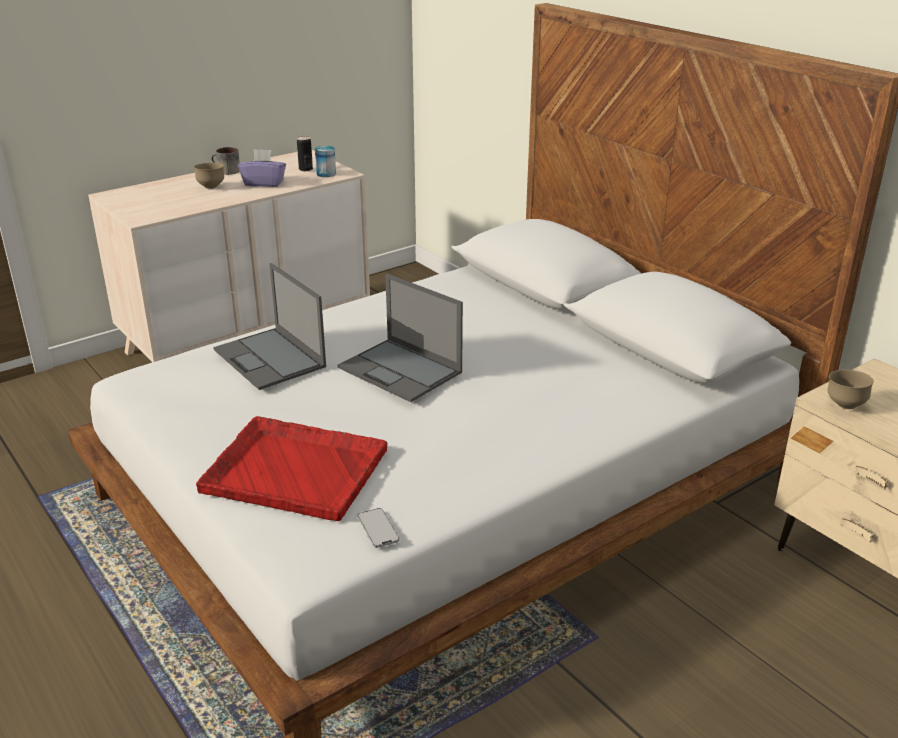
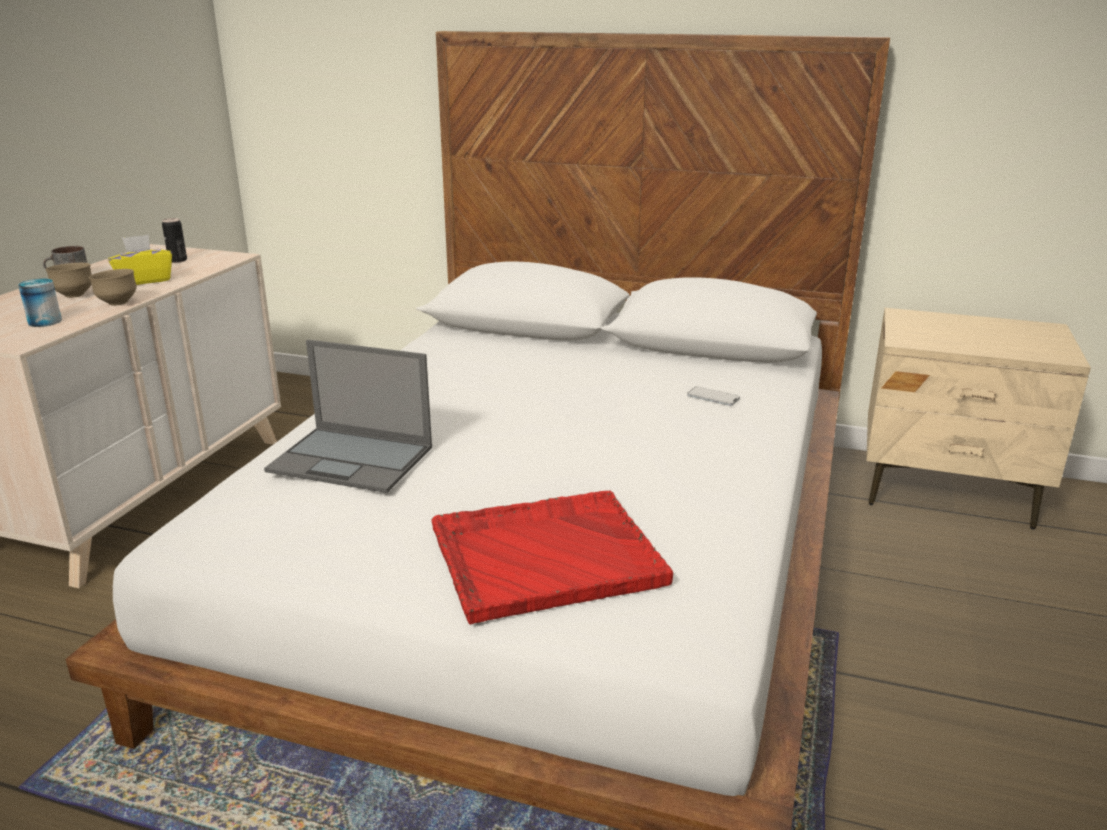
camera: 35 degrees left, 5 degrees down
purple tissue box [238,149,286,187] -> yellow tissue box [108,234,172,285]
can [315,146,336,177] -> can moved to [18,279,62,327]
laptop [337,274,463,402] -> none
phone [357,508,399,548] -> phone moved to [687,386,740,406]
brown bowl [828,370,874,409] -> brown bowl moved to [89,269,137,306]

